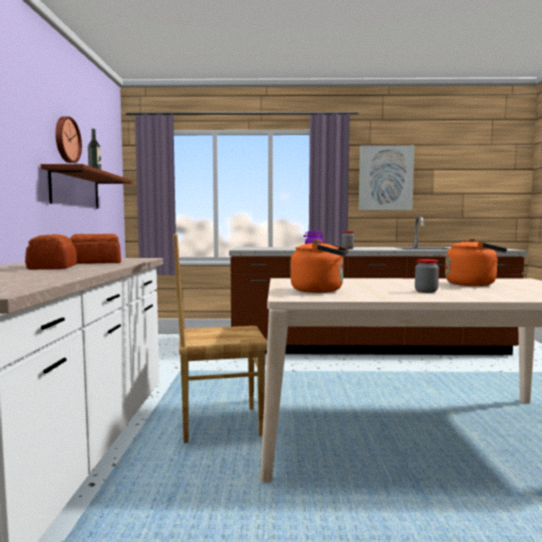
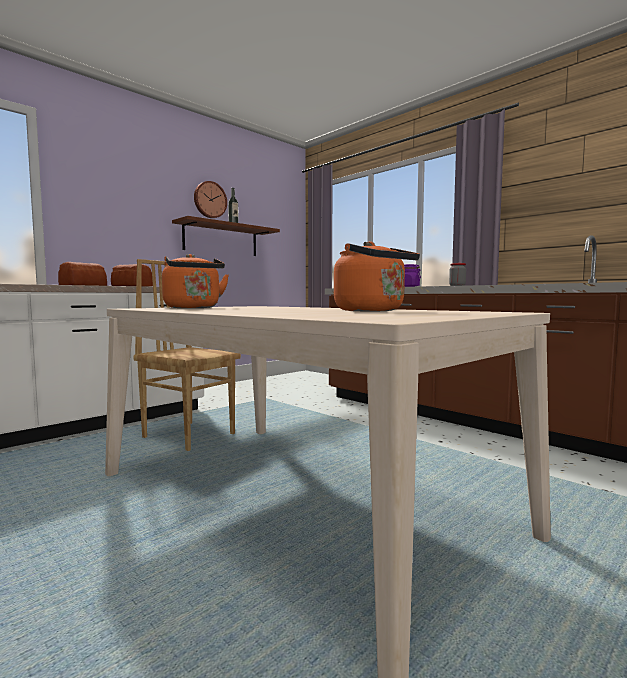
camera: 45 degrees right, 0 degrees up
picture [359,145,414,210] -> none
jar [415,259,439,293] -> none

